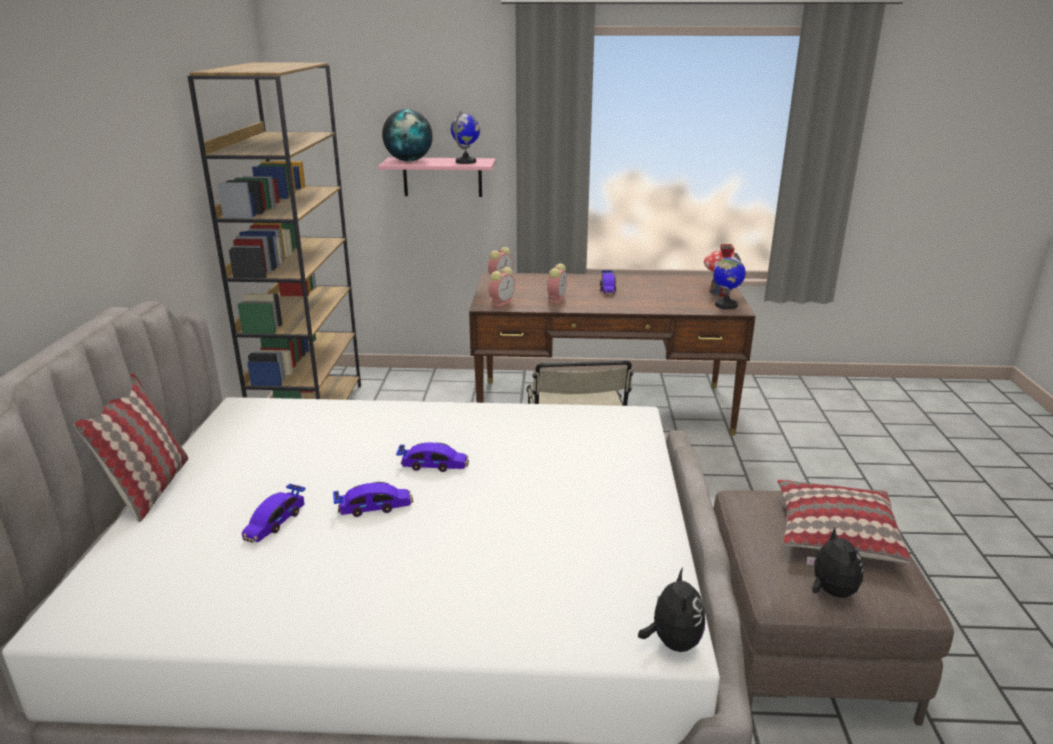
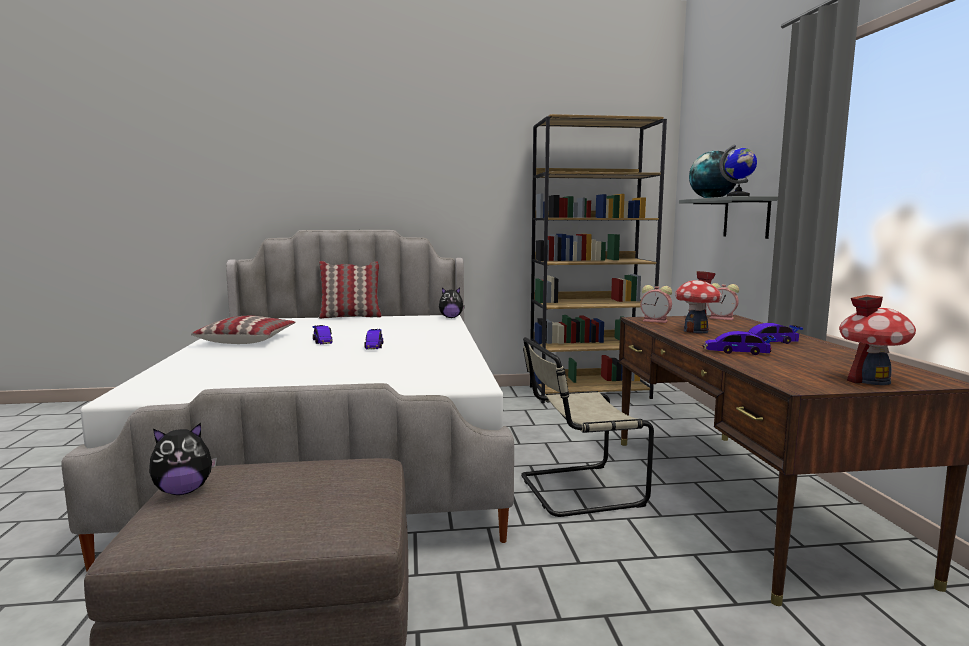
camera: 80 degrees right, 15 degrees down
toy car [242,484,306,543] -> toy car moved to [703,331,776,355]
pink shelf [378,157,496,197] -> grey shelf [679,196,778,239]
alarm clock [547,264,567,303] -> toy house [675,271,722,333]
plush toy [638,567,705,652] -> plush toy moved to [439,288,465,318]
globe [713,253,746,309] -> none
pillow [777,480,911,563] -> pillow moved to [191,316,295,344]

